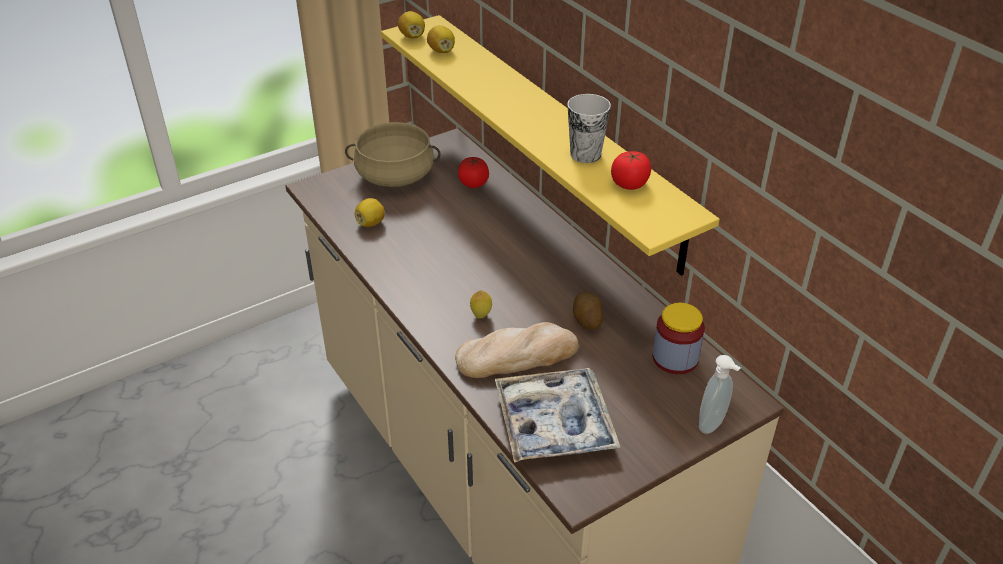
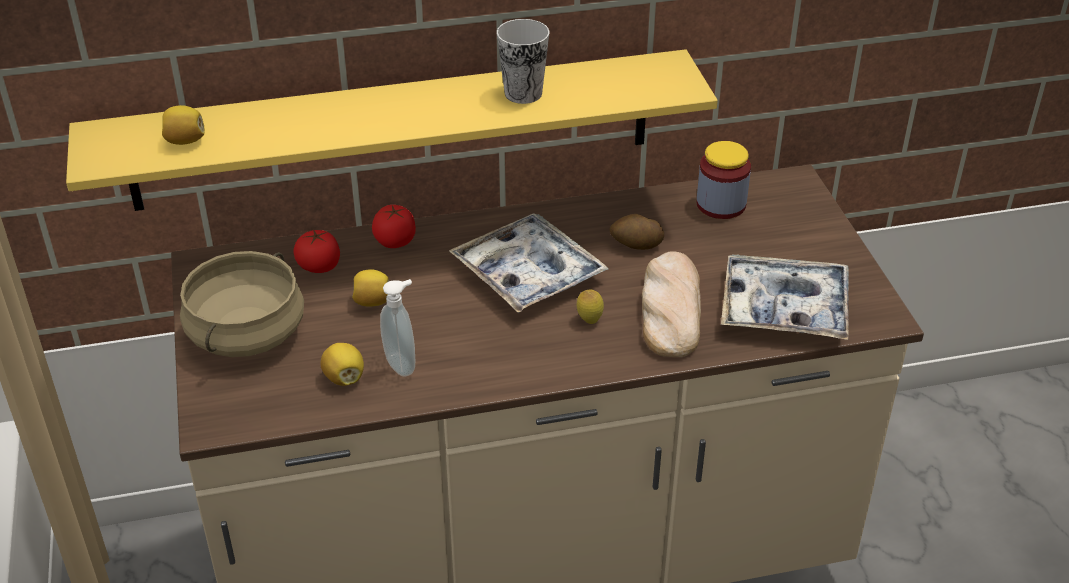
camera: 70 degrees left, 0 degrees up
lemon [398,11,425,39] -> lemon moved to [352,269,389,307]
tomato [611,151,651,190] -> tomato moved to [372,205,416,248]
soap dispenser [699,355,741,434] -> soap dispenser moved to [380,279,415,377]
none -> tray [449,213,609,313]

